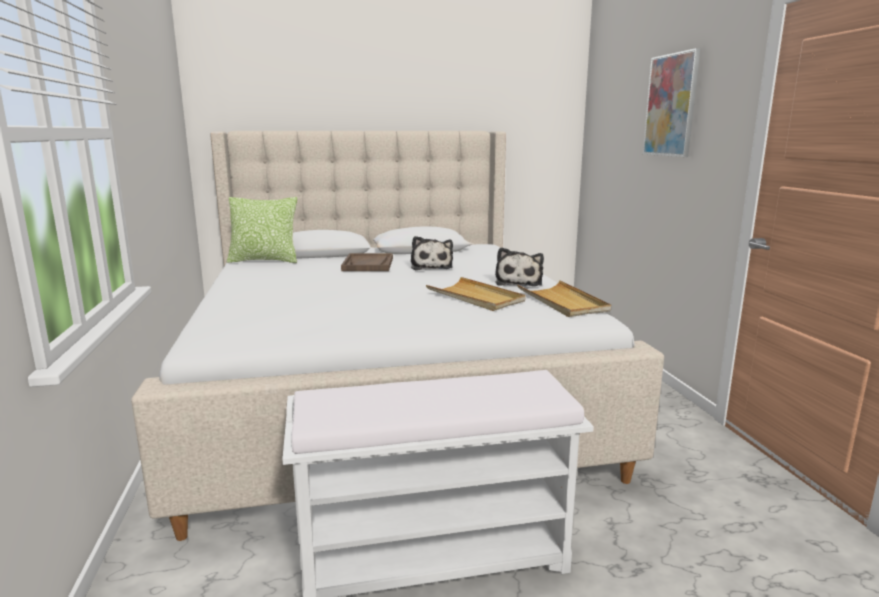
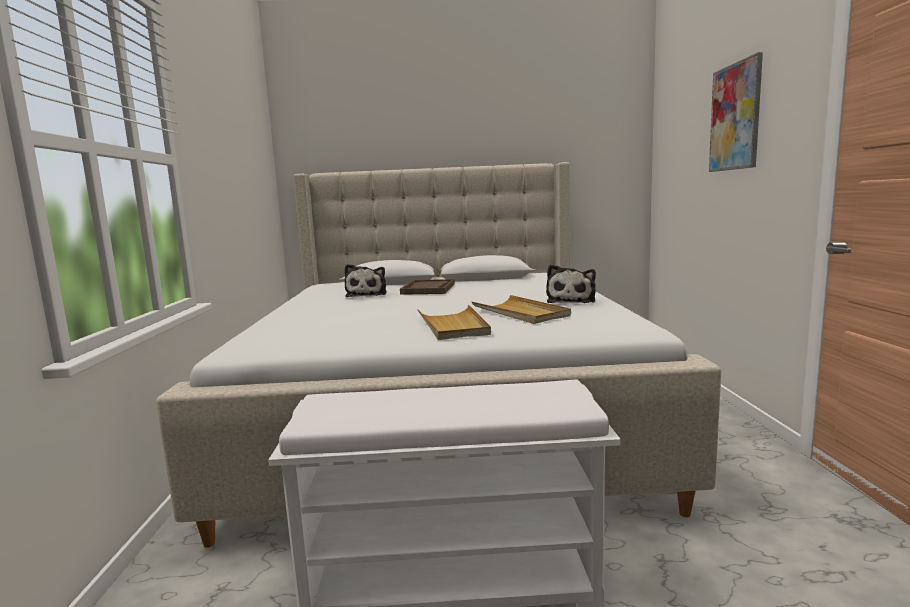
camera: 10 degrees right, 5 degrees down
pillow [227,197,297,263] -> none
plush toy [411,236,453,270] -> plush toy moved to [344,264,387,297]
beige tray [517,280,611,317] -> beige tray moved to [417,305,491,340]

